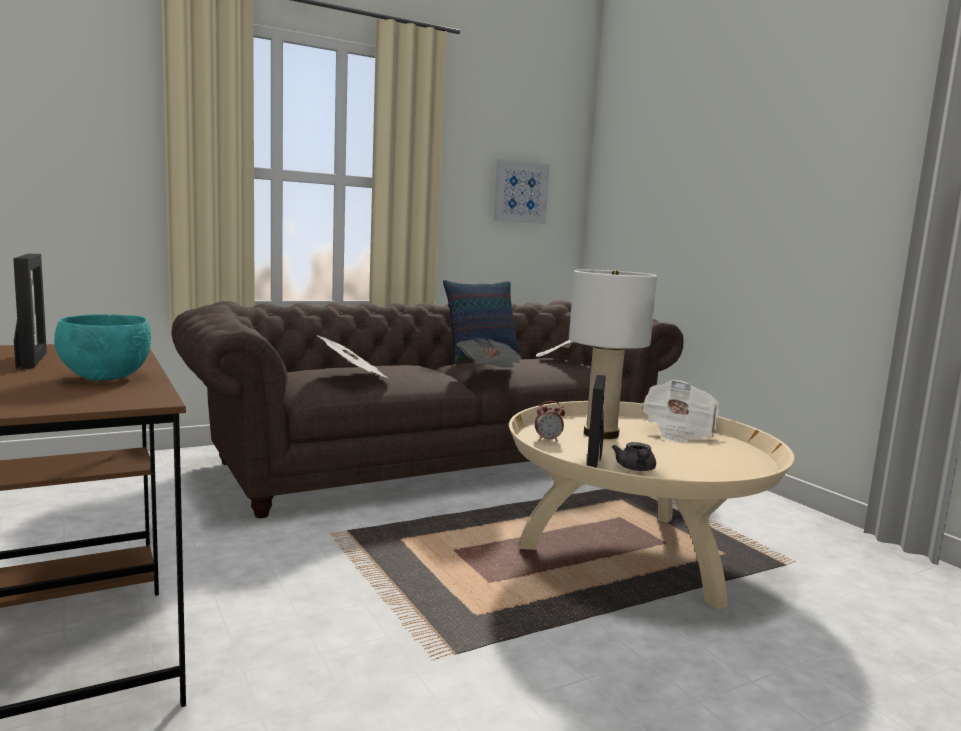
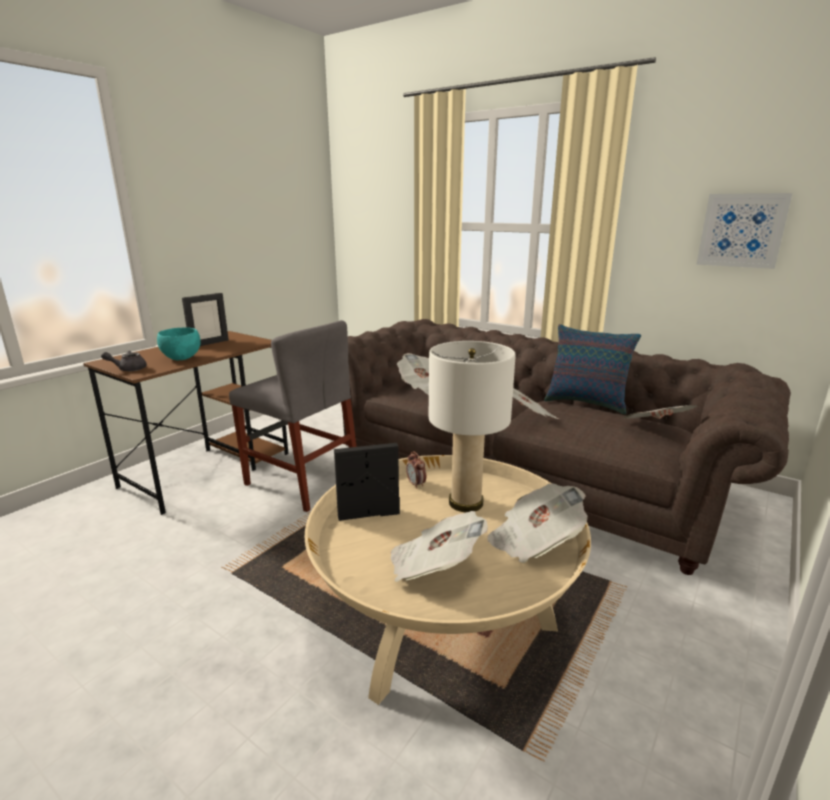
camera: 65 degrees right, 10 degrees up
grey teapot [612,442,656,471] -> grey teapot moved to [101,351,147,371]
none -> grey chair [229,320,356,512]
none -> newspaper [390,511,488,582]

